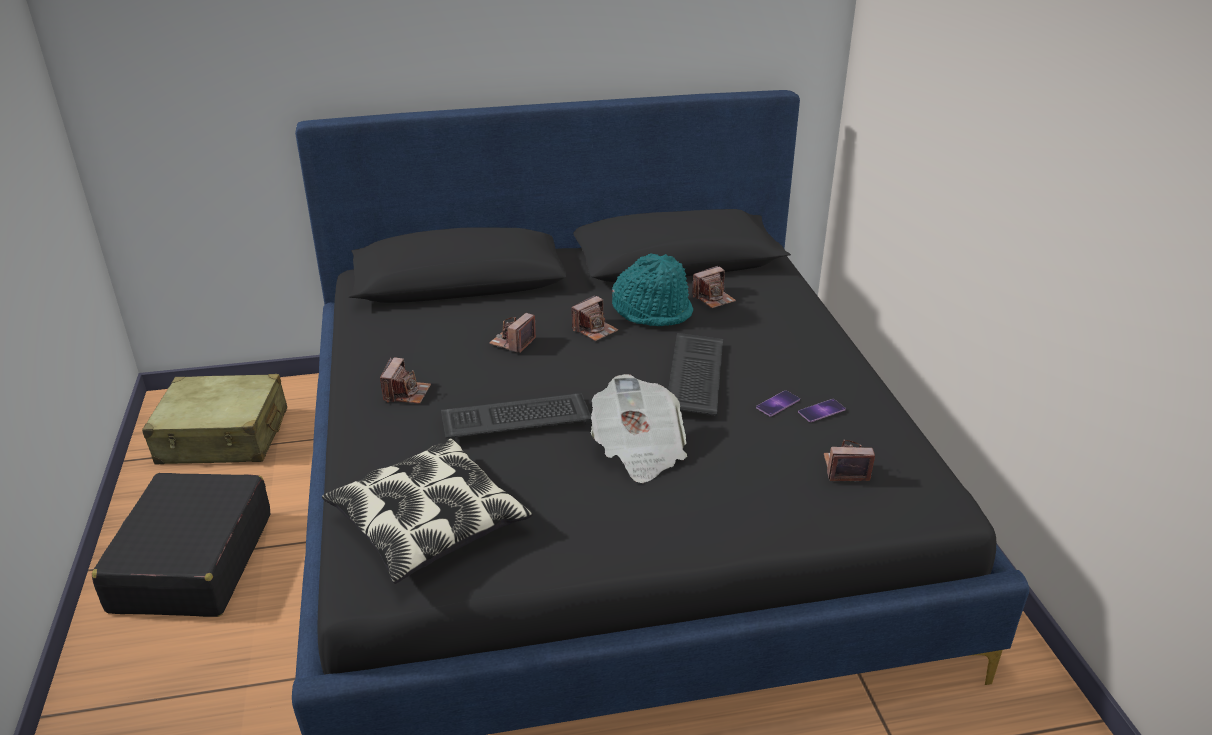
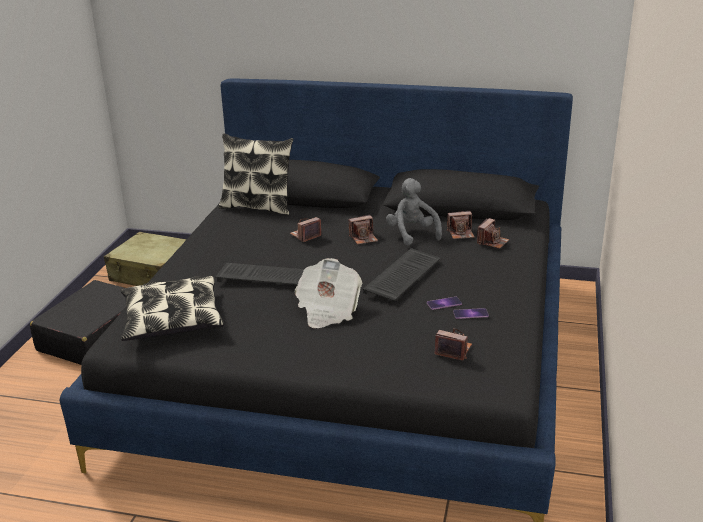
camera: 25 degrees right, 5 degrees down
camera [380,358,431,404] -> camera moved to [477,218,509,249]
turquoise hat [612,253,693,326] -> grey plush toy [386,178,442,246]
none -> pillow [219,133,293,215]

